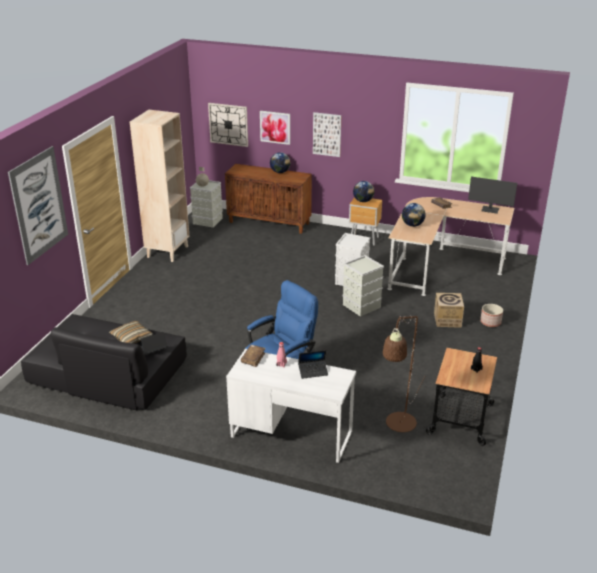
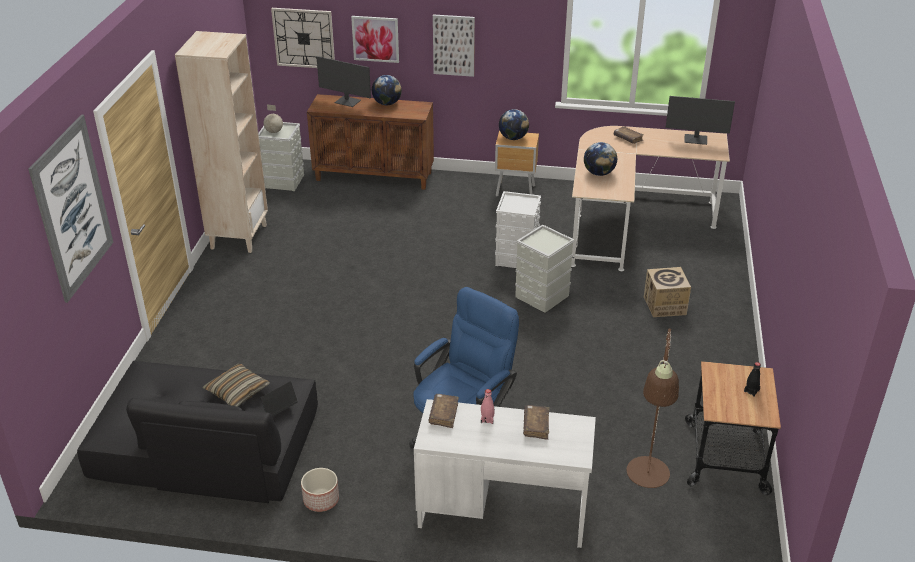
camera: 10 degrees left, 5 degrees up
laptop [298,350,328,379] -> brown book [523,405,549,440]
planter [480,304,503,327] -> planter moved to [301,468,339,512]
none -> monitor [317,56,371,107]

